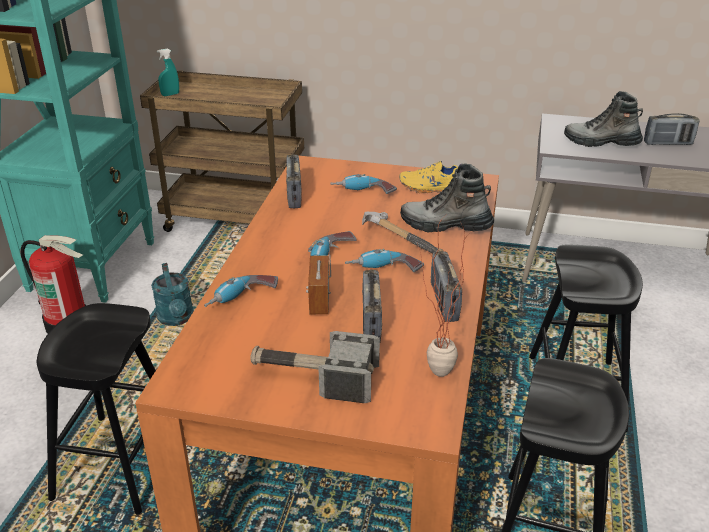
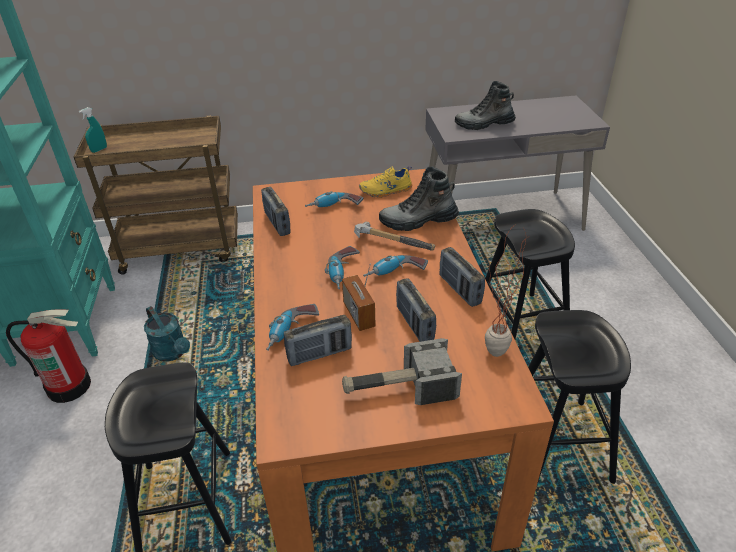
camera: 20 degrees left, 5 degrees up
radio [644,113,700,145] -> radio moved to [284,315,352,366]

